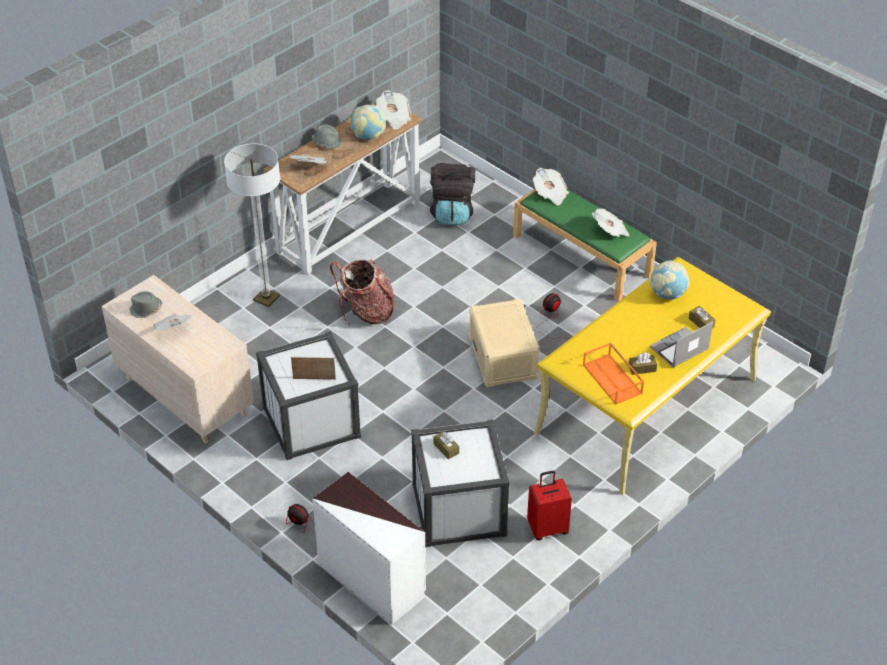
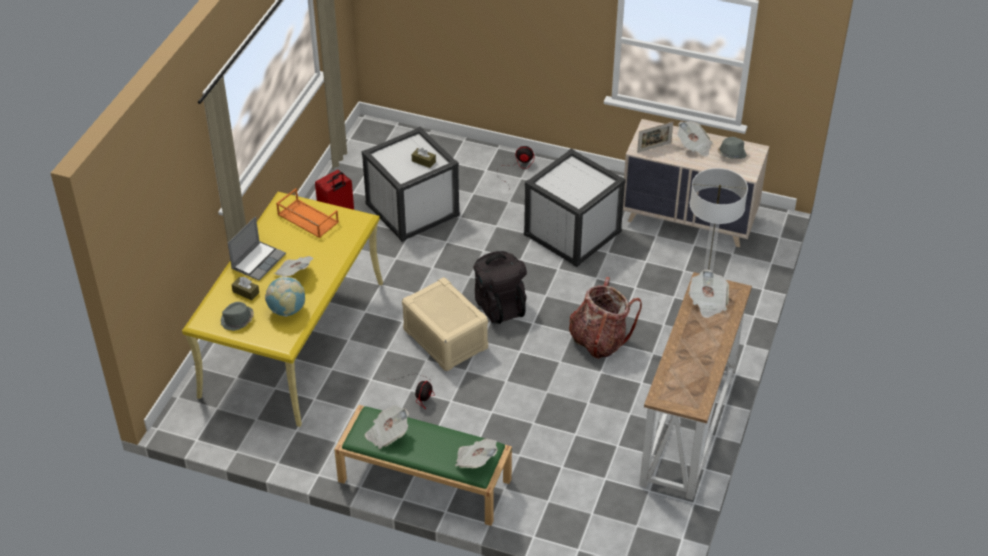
camera: 155 degrees right, 0 degrees up
picture frame [291,357,336,380] -> picture frame moved to [637,122,673,153]
grey hat [311,125,342,149] -> grey hat moved to [221,302,254,331]
white dresser [312,472,426,624] -> none
globe [351,105,386,140] -> none
newspaper [376,90,411,130] -> newspaper moved to [274,256,314,276]
black backpack [430,163,475,225] -> black backpack moved to [473,251,527,324]
brown tissue box [629,353,657,375] -> none

